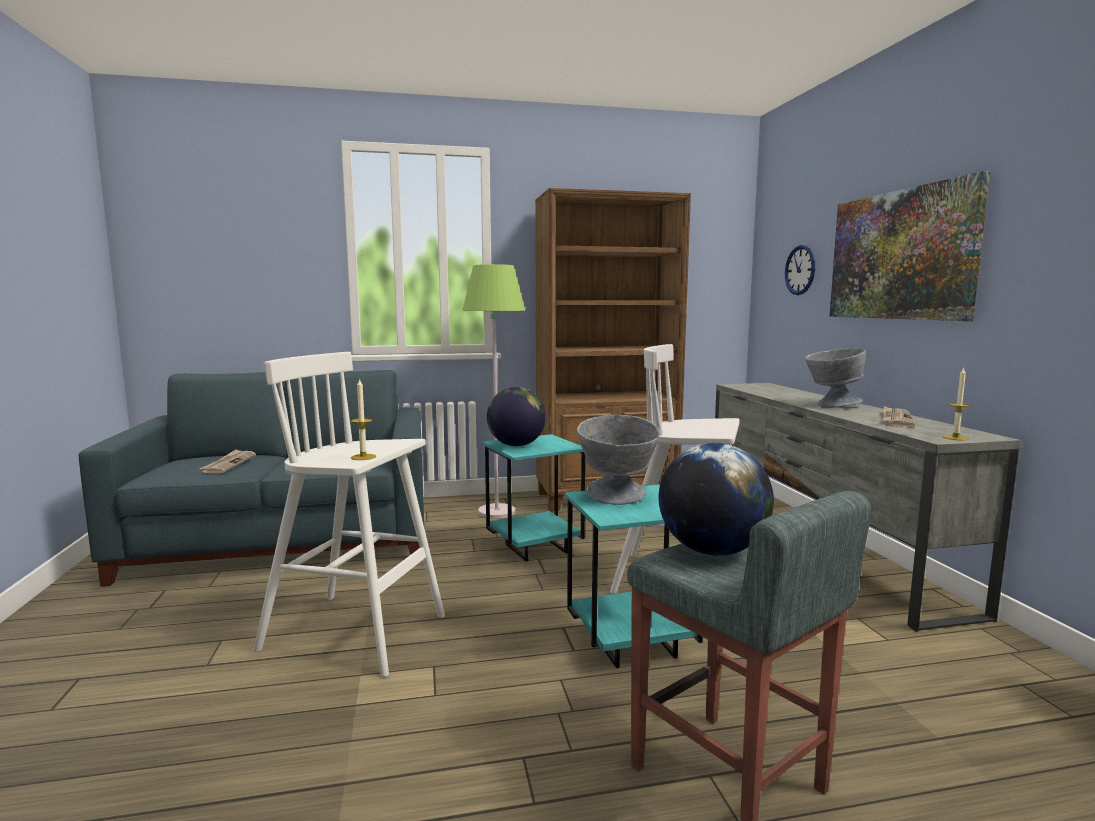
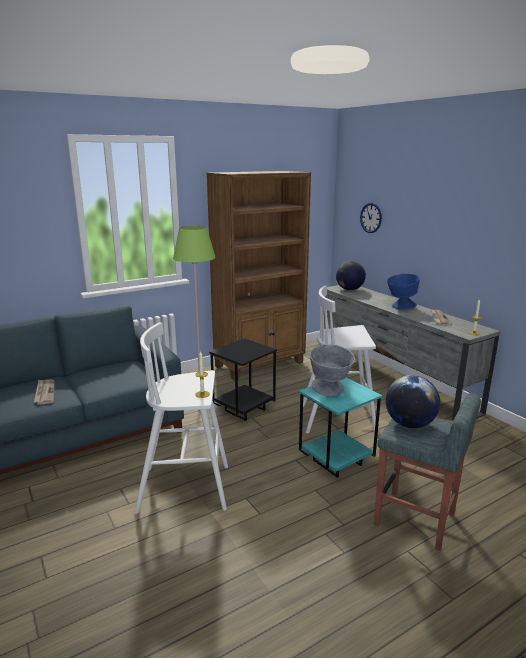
camera: 20 degrees left, 10 degrees up
turquoise side table [483,434,585,562] -> black side table [209,338,277,421]
globe [487,387,546,446] -> globe moved to [336,261,366,290]
grey bowl [805,348,866,407] -> blue bowl [387,274,420,310]
picture [830,171,990,321] -> none

